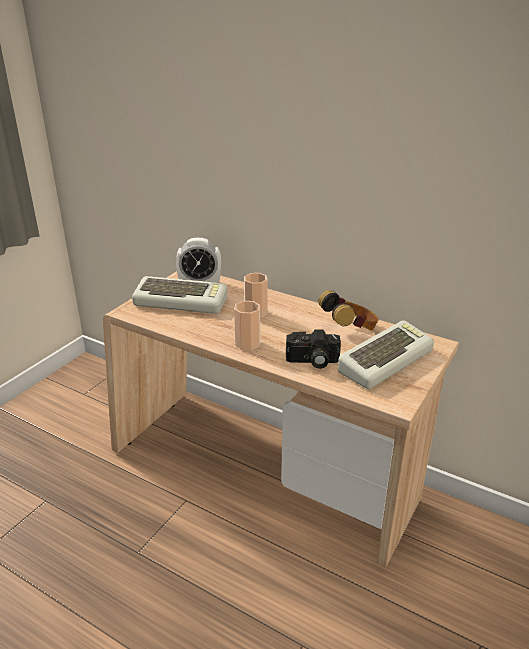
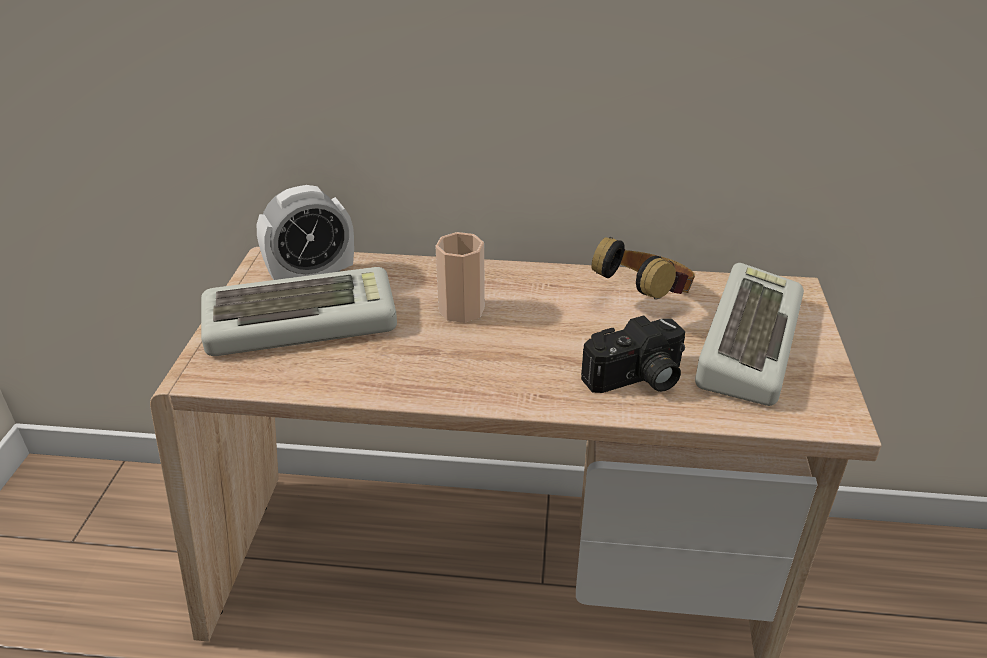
camera: 25 degrees left, 5 degrees up
cup [234,301,260,350] -> none

